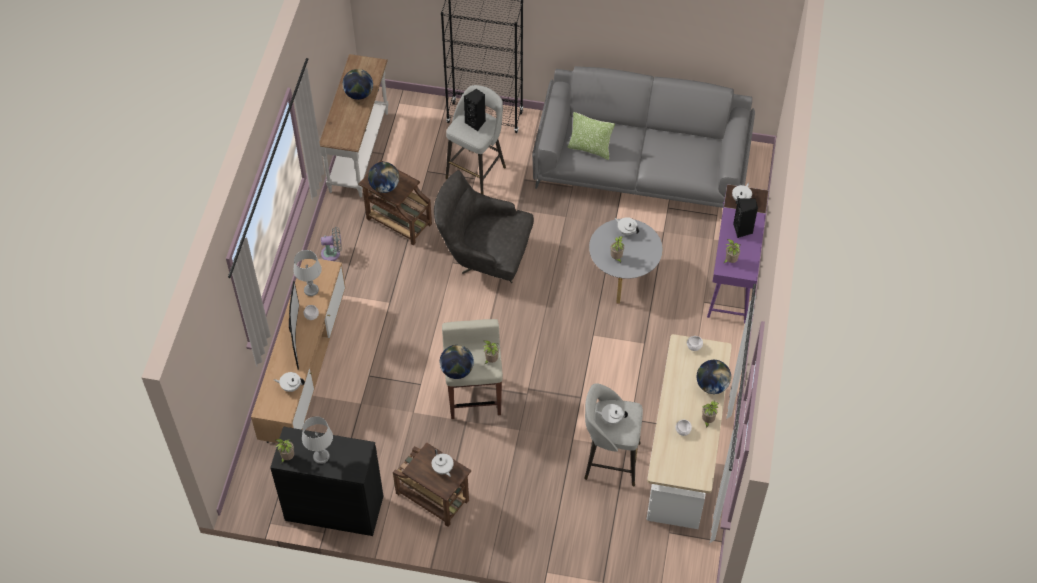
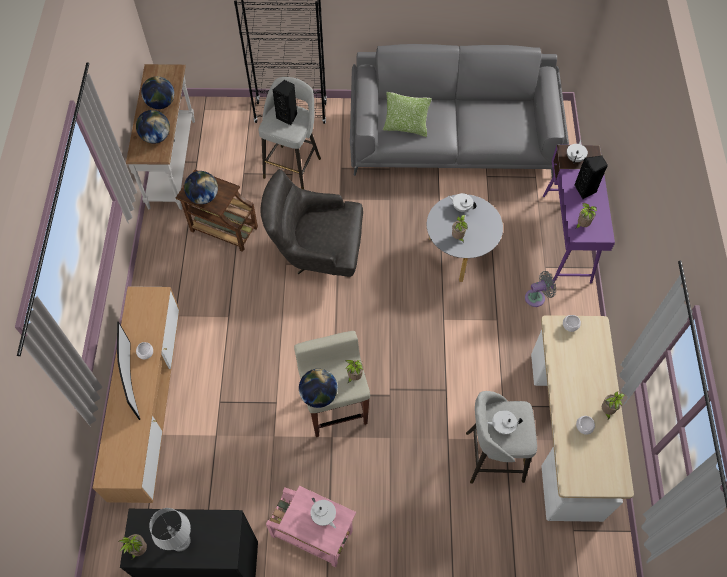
camera: 10 degrees left, 5 degrees up
white teapot [274,372,305,392] -> none
grey table lamp [293,250,322,296] -> none
grey fan [321,227,342,261] -> grey fan moved to [525,271,556,307]
brown side table [393,443,471,527] -> pink side table [266,486,356,567]
globe [697,360,731,394] -> globe moved to [136,110,170,144]

